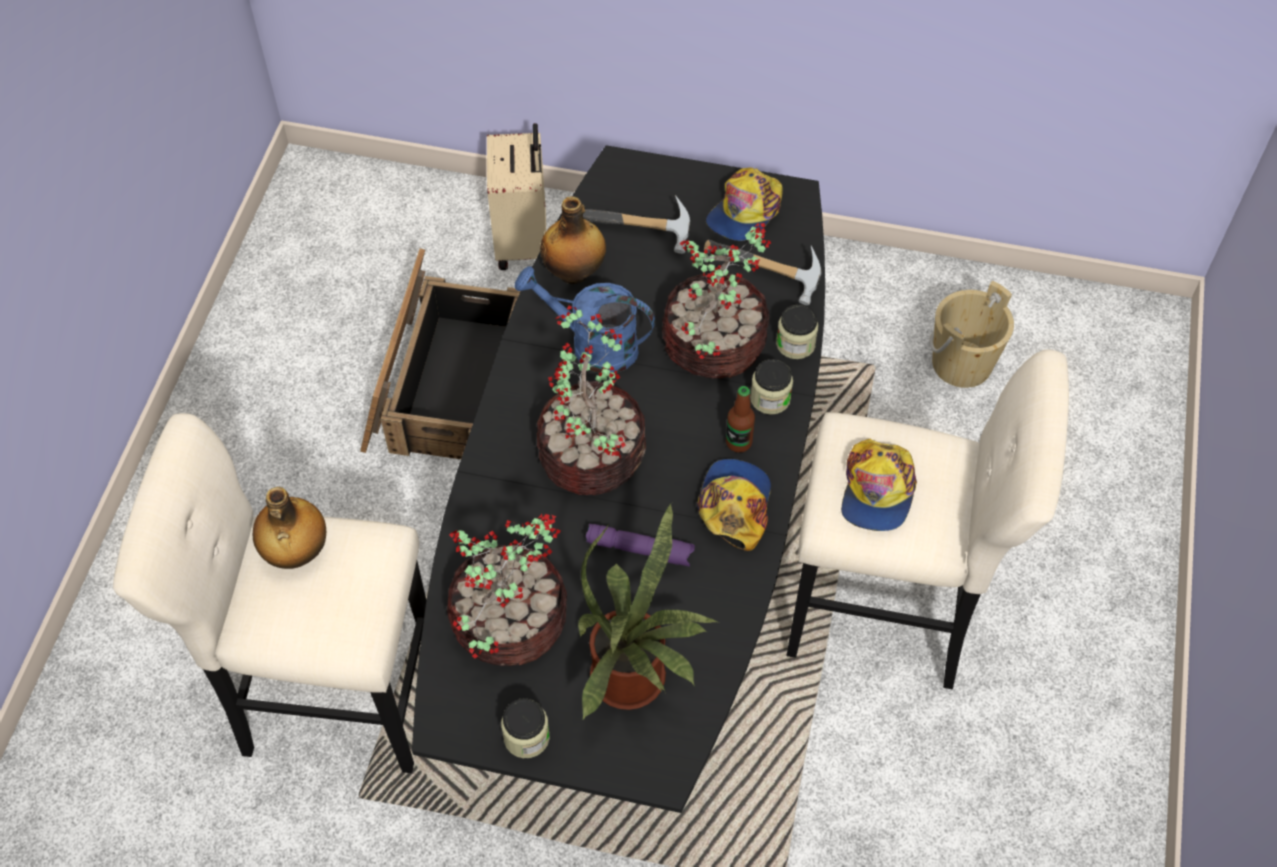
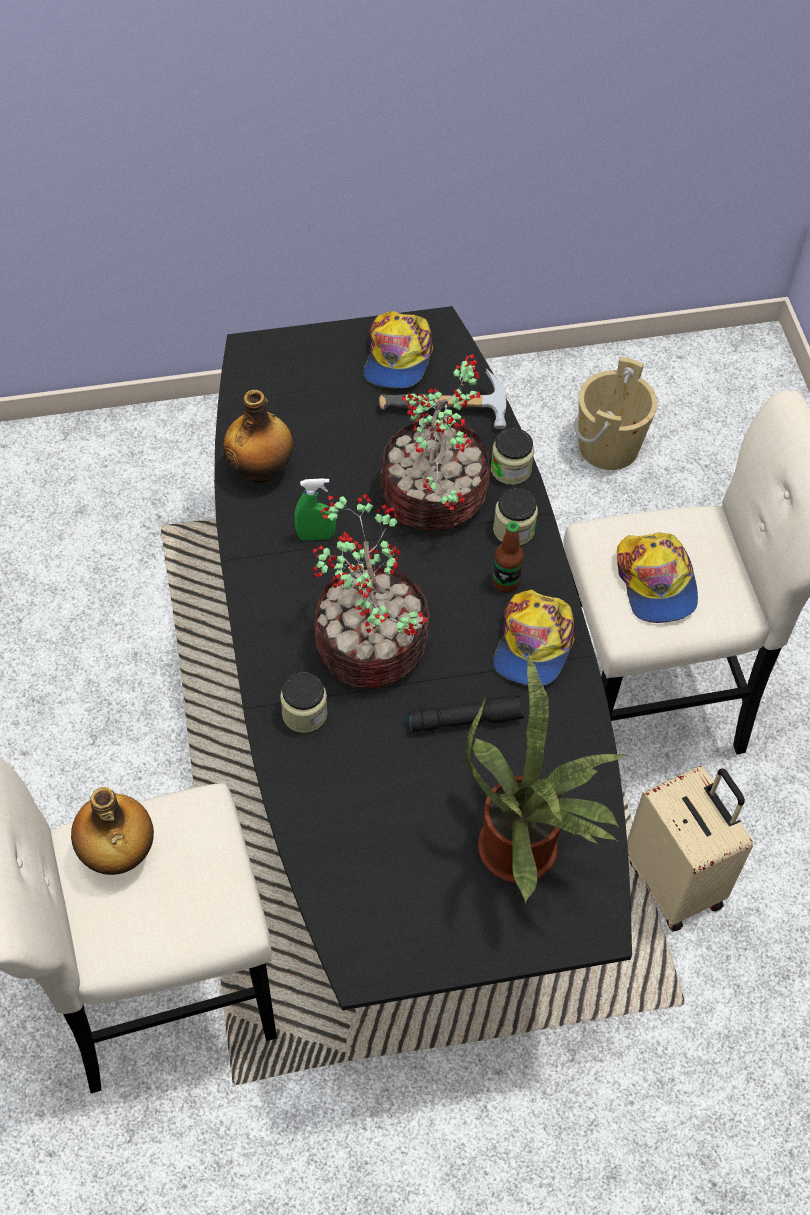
camera: 25 degrees left, 0 degrees up
crate [360,248,521,459] -> none
potted plant [447,514,567,666] -> none
beige suitcase [487,123,546,270] -> beige suitcase moved to [627,766,753,931]
jar [501,698,550,758] -> jar moved to [280,672,327,733]
blue watering can [514,266,655,373] -> green spray bottle [294,478,336,541]
hammer [583,195,690,254] -> none
purple flashlight [586,524,695,567] -> black flashlight [408,695,524,732]
cap [697,459,771,551] -> cap turned 150 degrees counterclockwise [493,590,575,686]

